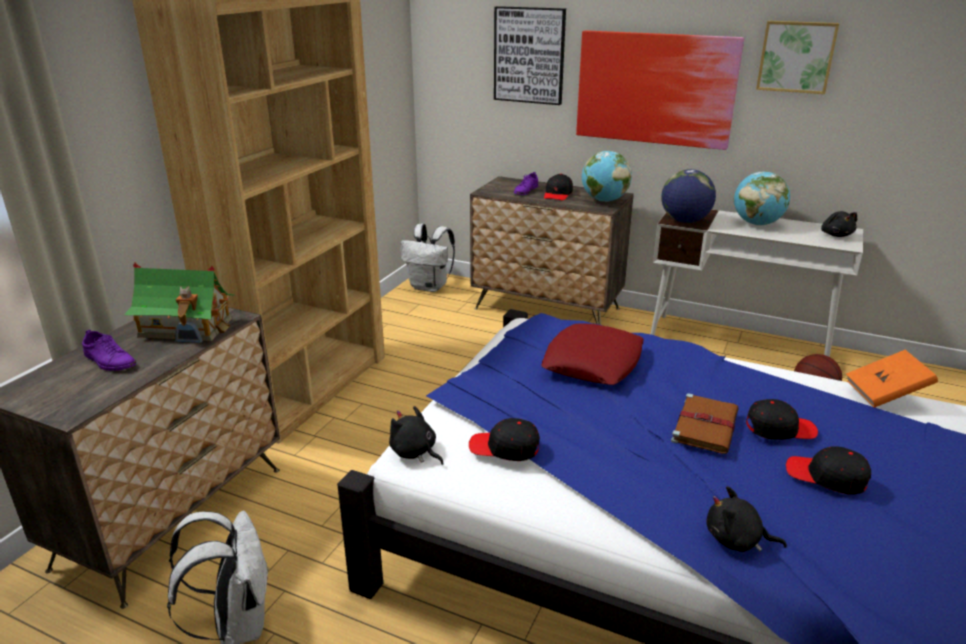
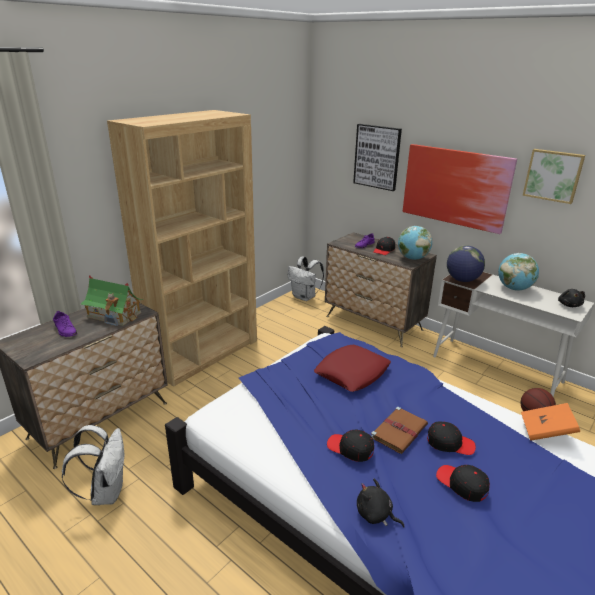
camera: 15 degrees right, 0 degrees up
black plush toy [389,406,443,465] -> none
black cap [469,418,540,461] -> black cap moved to [327,430,374,462]

